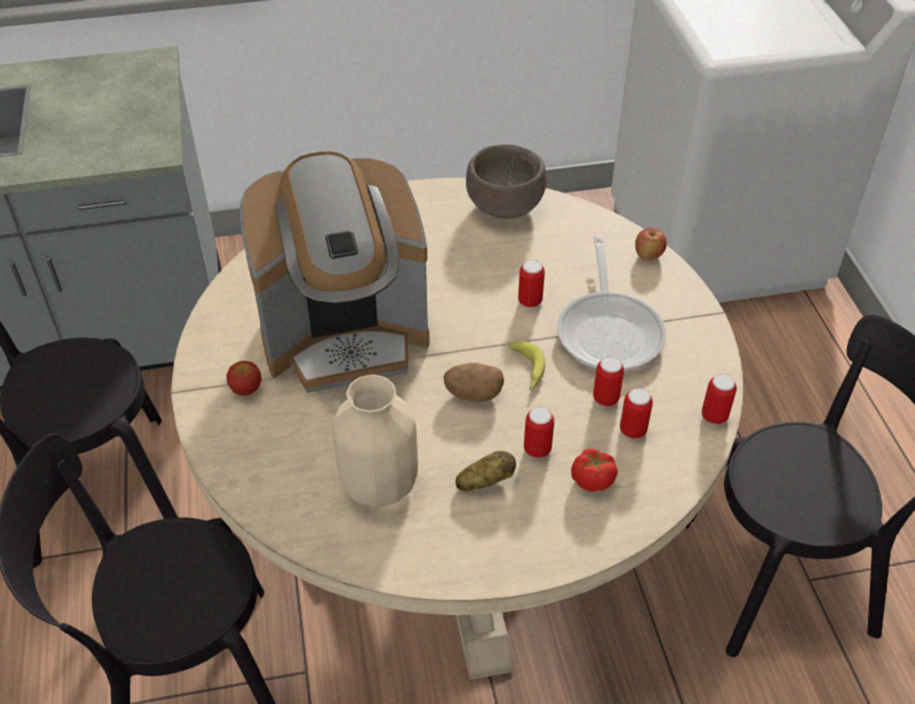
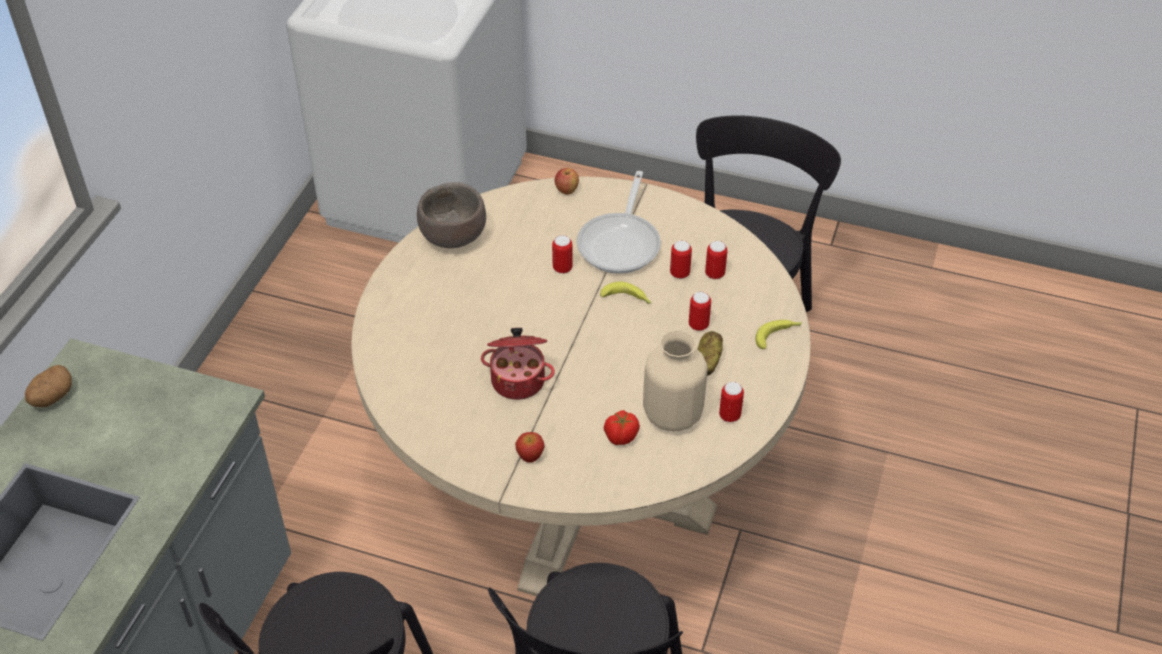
camera: 60 degrees left, 0 degrees up
coffee machine [240,151,430,393] -> cooking pot [481,328,555,400]
potato [444,363,504,402] -> potato moved to [25,365,72,407]
frying pan [557,236,666,371] -> frying pan turned 75 degrees clockwise [577,171,661,274]
tomato [571,449,618,492] -> tomato moved to [604,410,640,445]
can [702,374,737,424] -> can moved to [719,382,744,422]
none -> banana [755,320,802,349]

